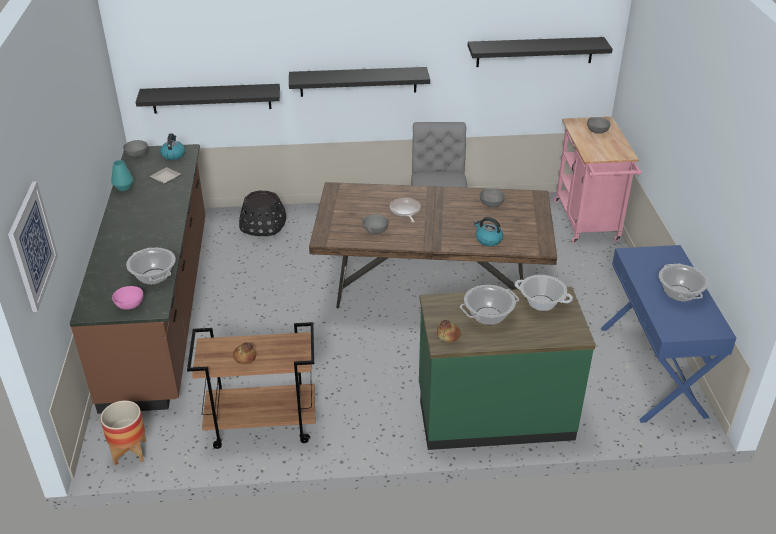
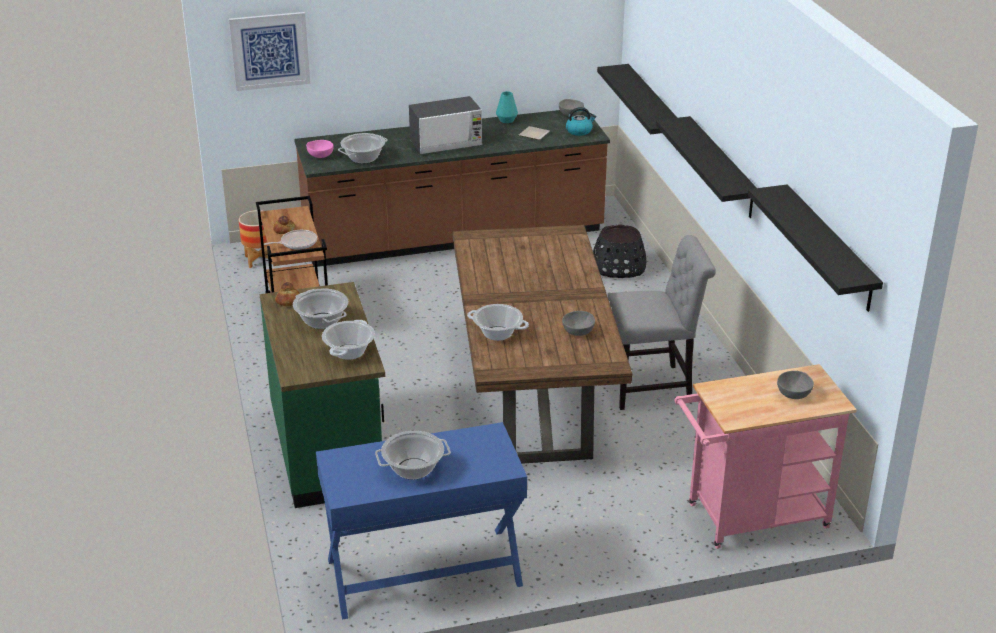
camera: 80 degrees right, 5 degrees down
grey bowl [362,215,388,234] -> none
frying pan [390,198,421,223] -> frying pan moved to [264,230,317,250]
kettle [474,217,503,246] -> cooking pot [467,304,529,341]
none -> microwave [409,96,482,154]

